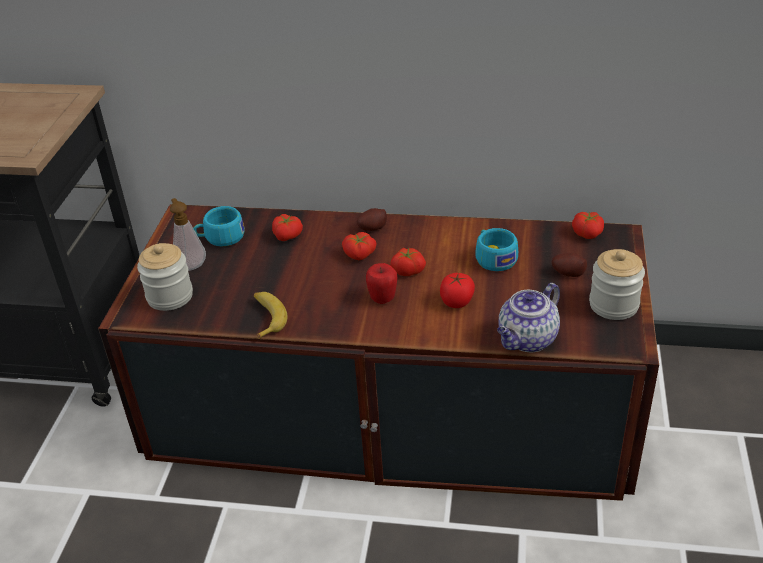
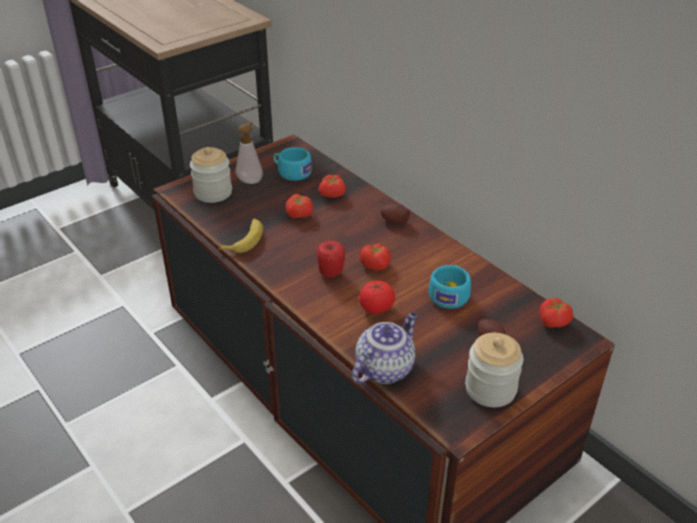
camera: 40 degrees right, 0 degrees up
tomato [342,232,377,260] -> tomato moved to [286,194,314,218]
teapot [497,283,560,352] -> teapot turned 135 degrees clockwise [352,312,418,384]

